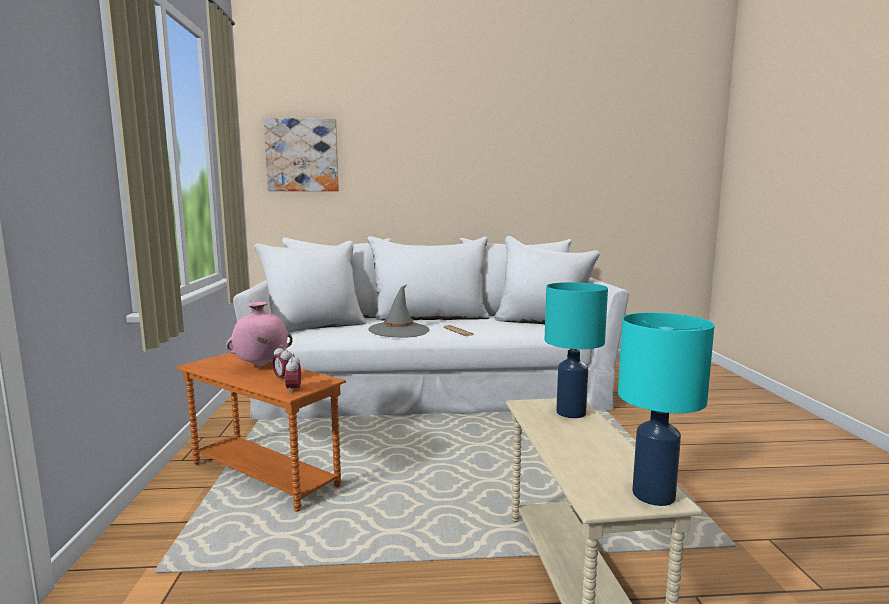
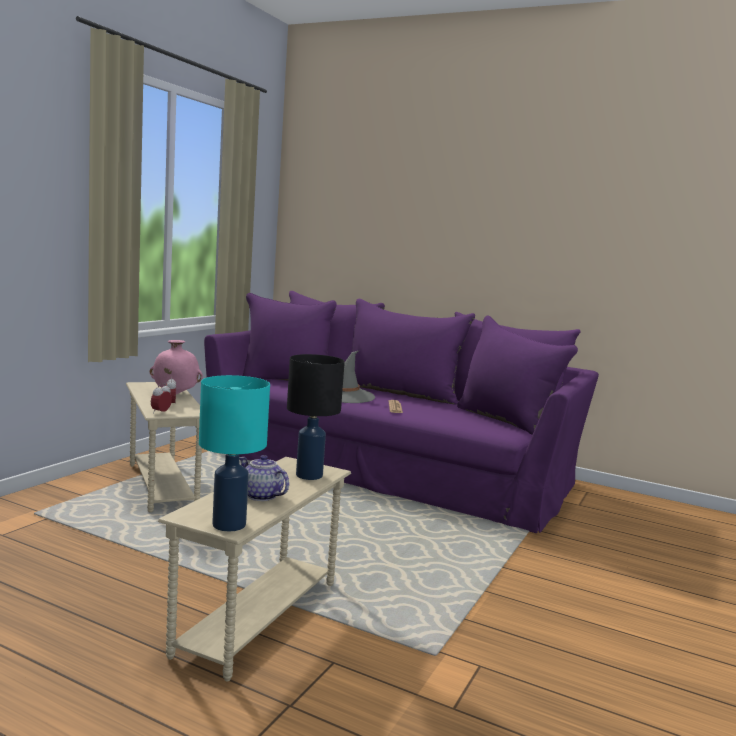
camera: 30 degrees right, 0 degrees up
orange side table [176,353,346,512] -> beige side table [126,382,202,512]
white sofa [233,236,629,420] -> purple sofa [204,291,599,533]
picture [264,118,339,191] -> none
turquoise table lamp [545,282,608,418] -> black table lamp [287,354,345,480]
none -> teapot [239,455,289,501]

